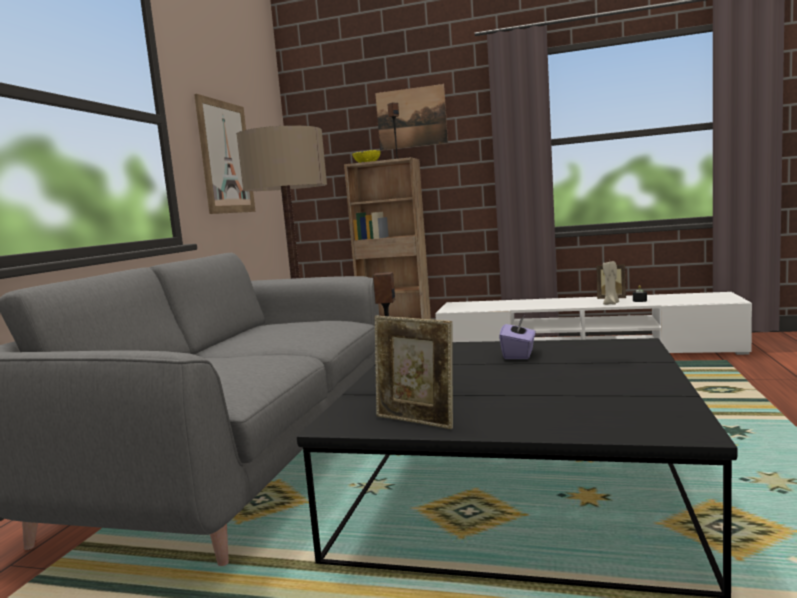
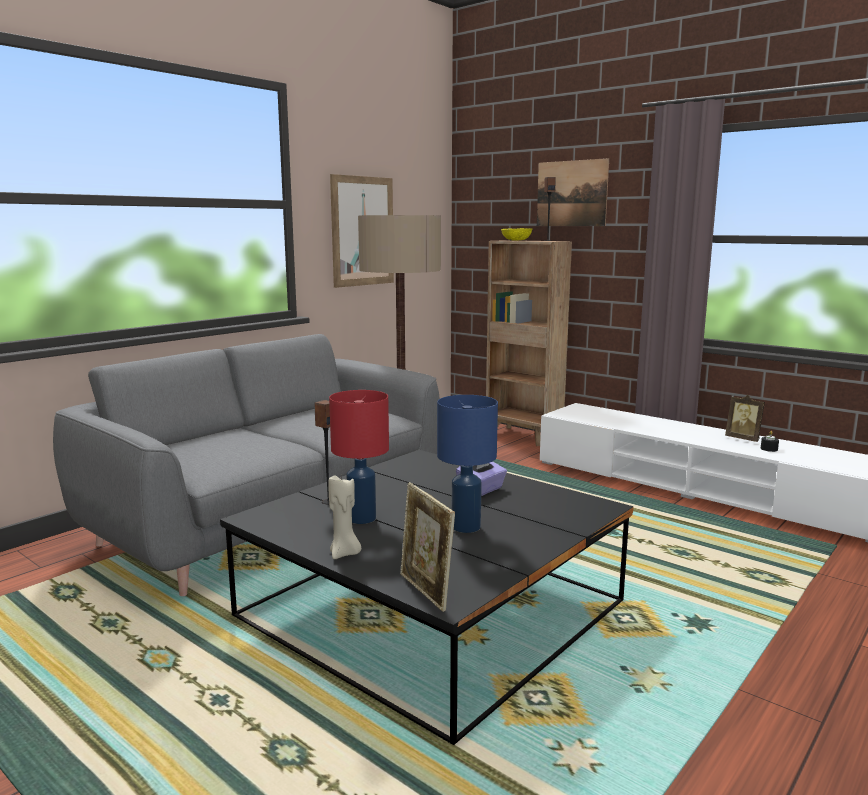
camera: 25 degrees right, 5 degrees up
picture frame [375,316,453,429] -> picture frame moved to [400,482,455,612]
beige candle [603,261,619,305] -> beige candle moved to [328,475,361,559]
none -> red table lamp [329,390,389,524]
none -> blue table lamp [437,395,498,533]

